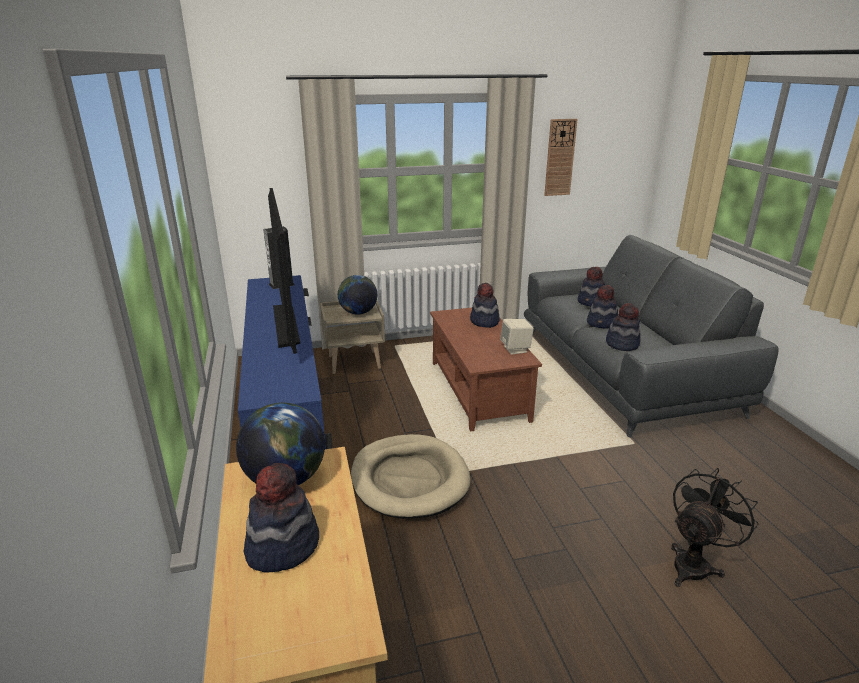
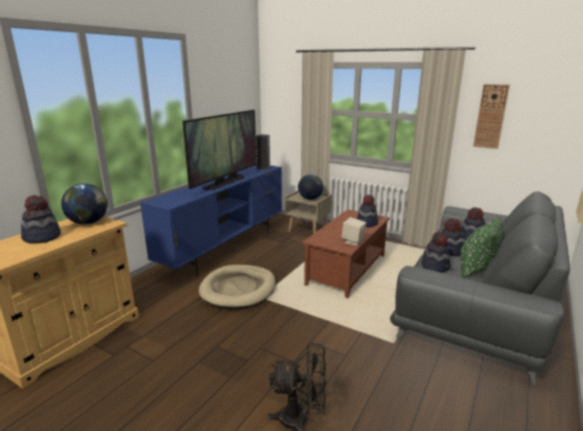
camera: 45 degrees right, 5 degrees down
none -> green pillow [460,217,503,278]

